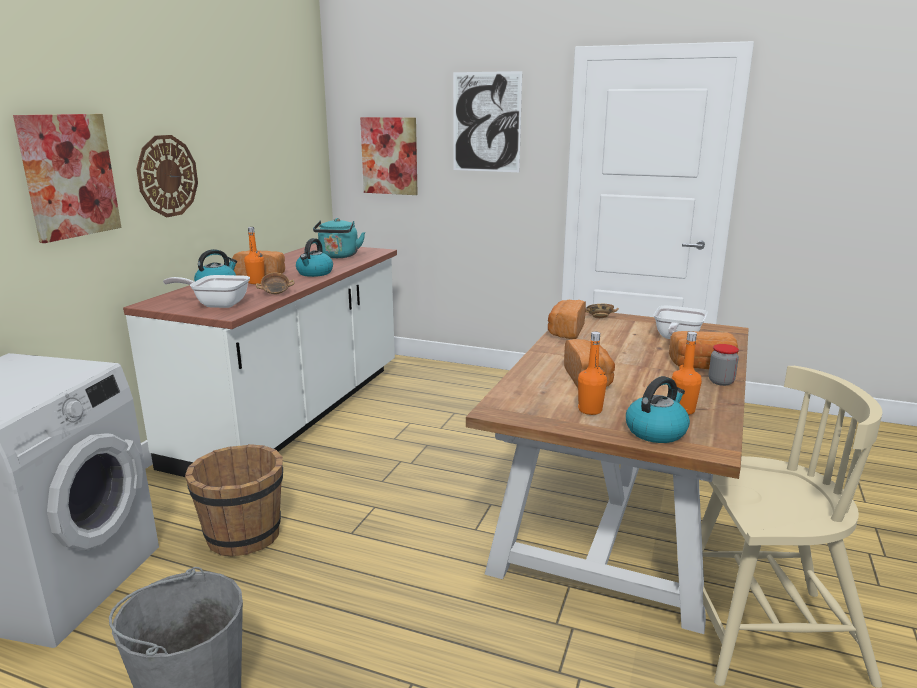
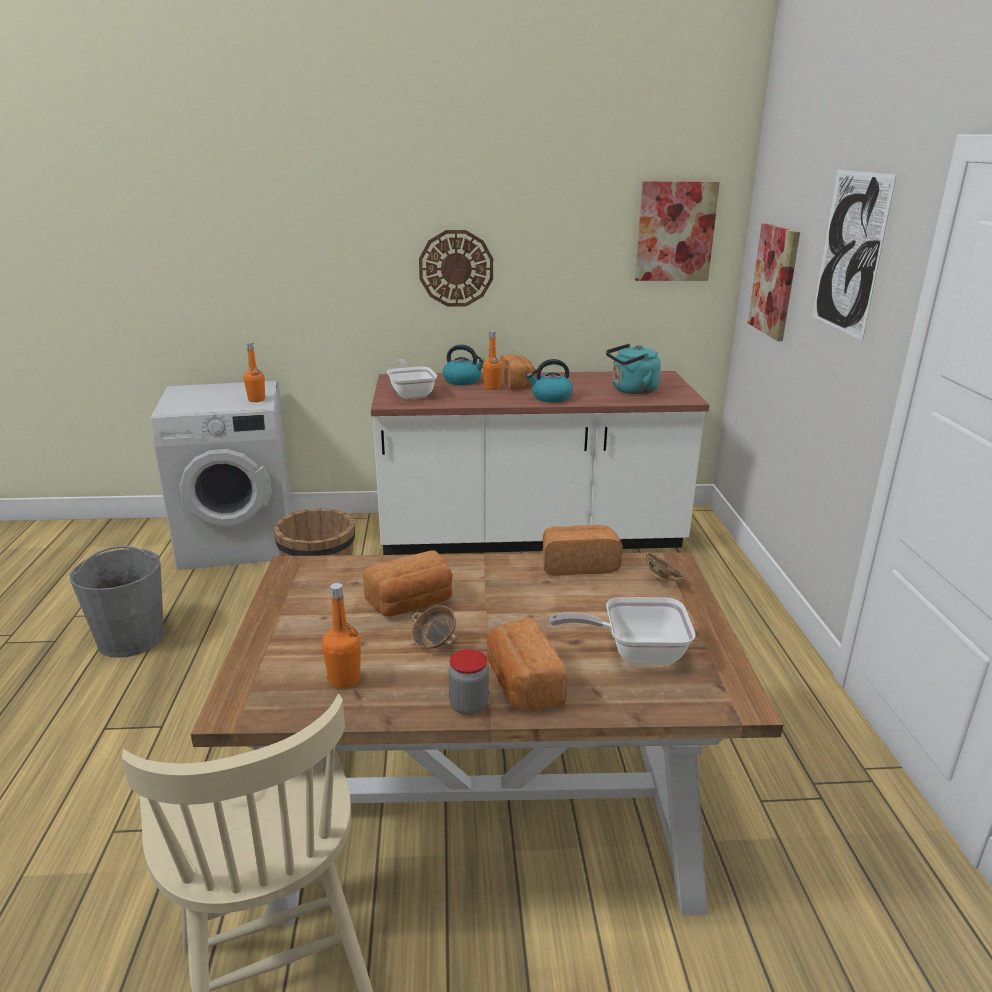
camera: 65 degrees right, 5 degrees up
picture [13,114,122,243] -> picture moved to [635,181,720,281]
bowl [256,272,294,294] -> bowl moved to [412,606,458,649]
orange bottle [578,332,607,415] -> orange bottle moved to [244,342,265,402]
kettle [626,376,690,443] -> none

